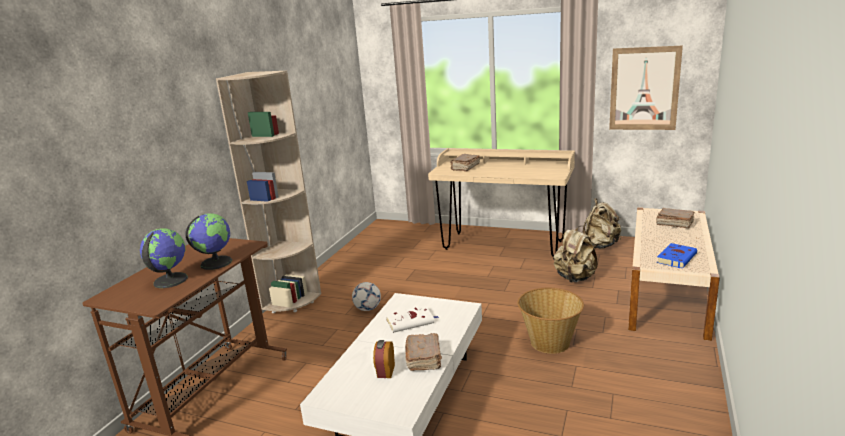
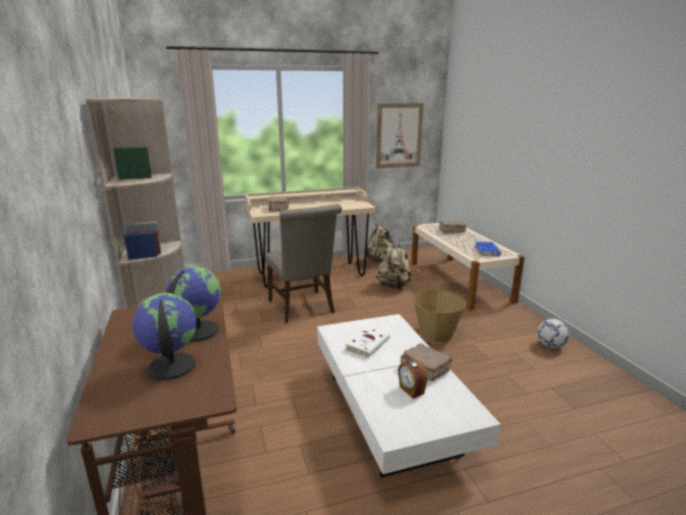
camera: 40 degrees left, 0 degrees up
football [352,282,381,311] -> football moved to [538,319,569,348]
none -> beige chair [265,204,342,323]

